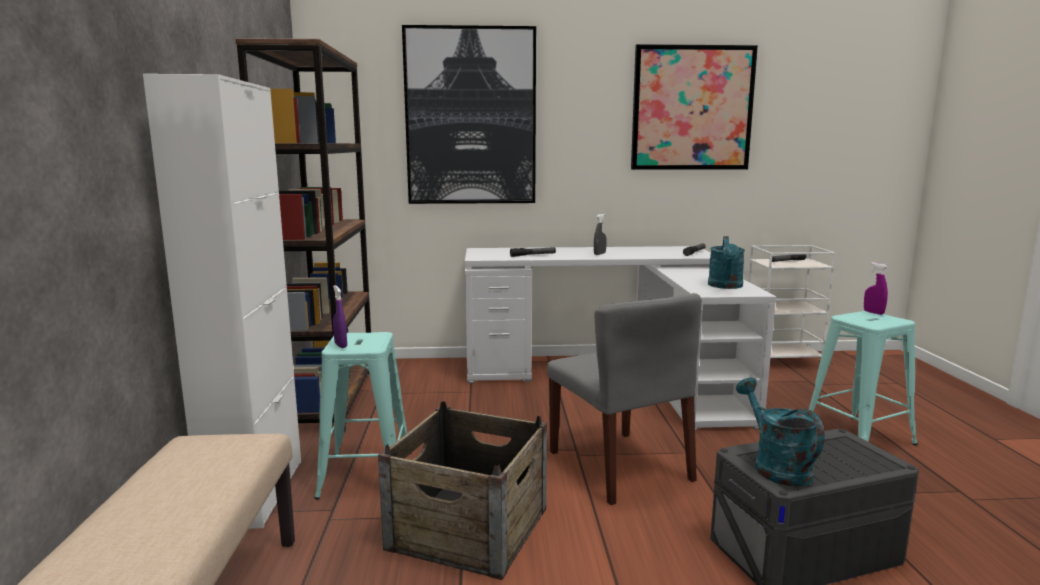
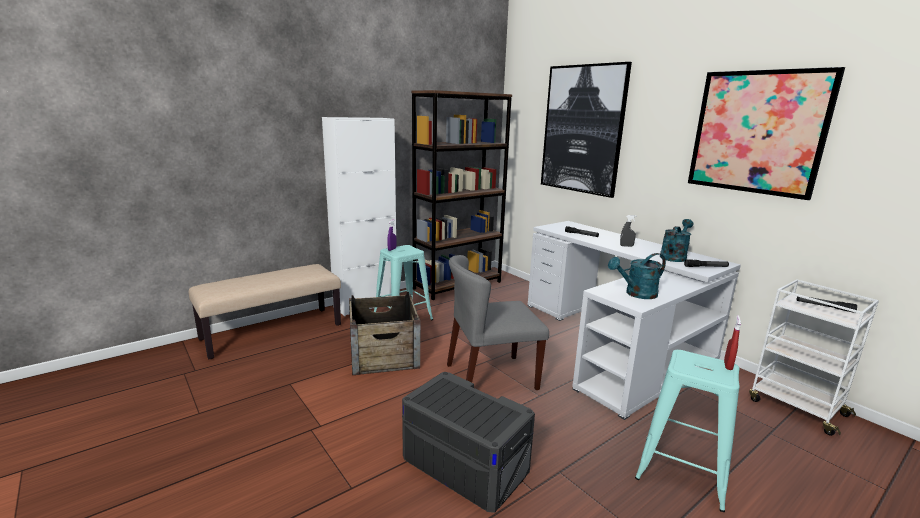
camera: 55 degrees right, 5 degrees up
grey chair [547,293,702,505] -> grey chair turned 45 degrees clockwise [447,255,549,390]
turquoise watering can [736,378,825,487] -> turquoise watering can moved to [660,219,693,262]
purple spray bottle [864,262,888,315] -> red spray bottle [724,315,741,370]

